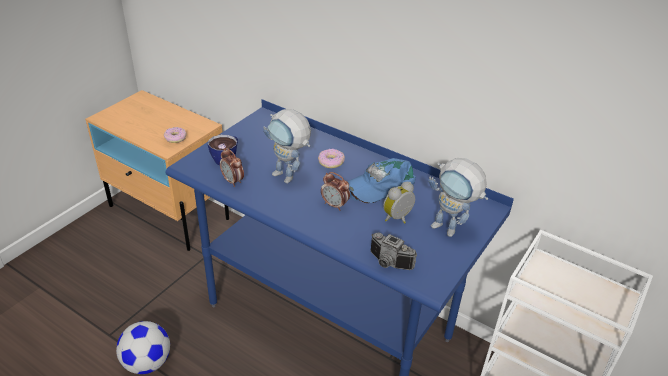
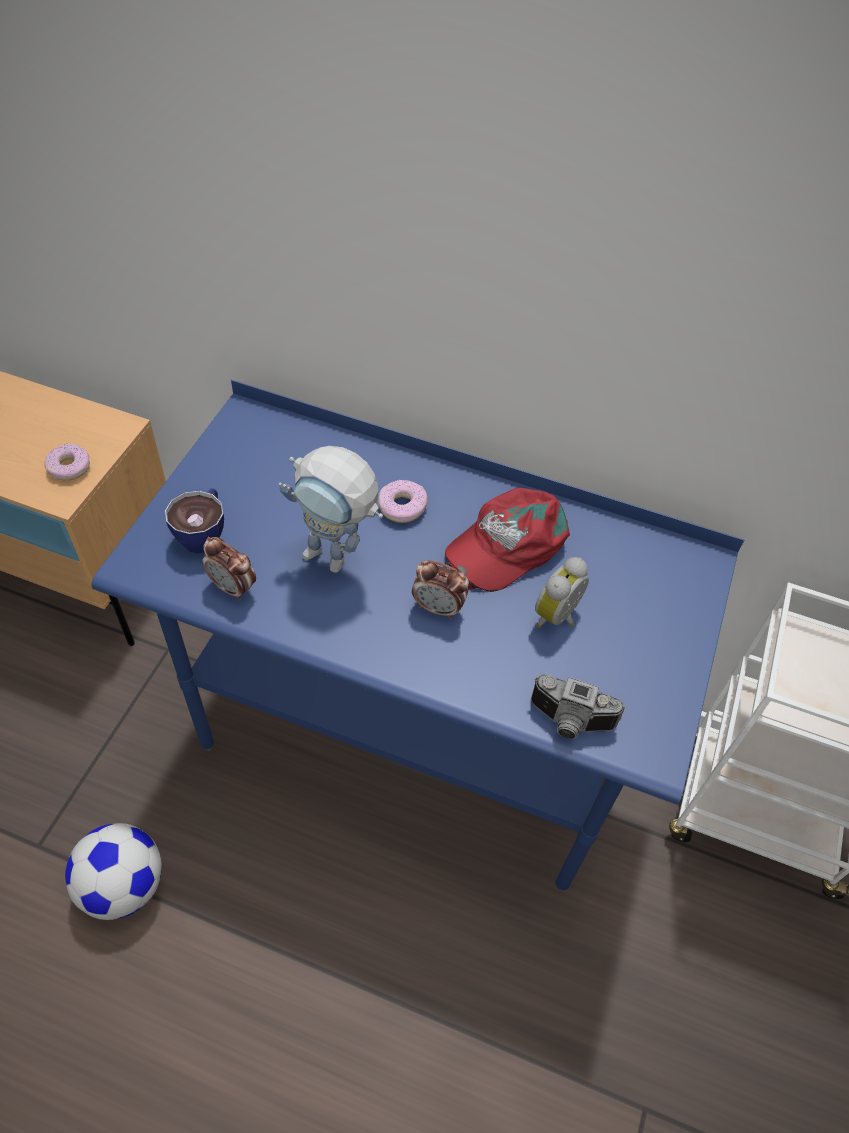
camera: 15 degrees left, 15 degrees up
blue cap [347,158,416,203] -> red cap [445,488,570,592]
toy robot [428,158,488,237] -> none

